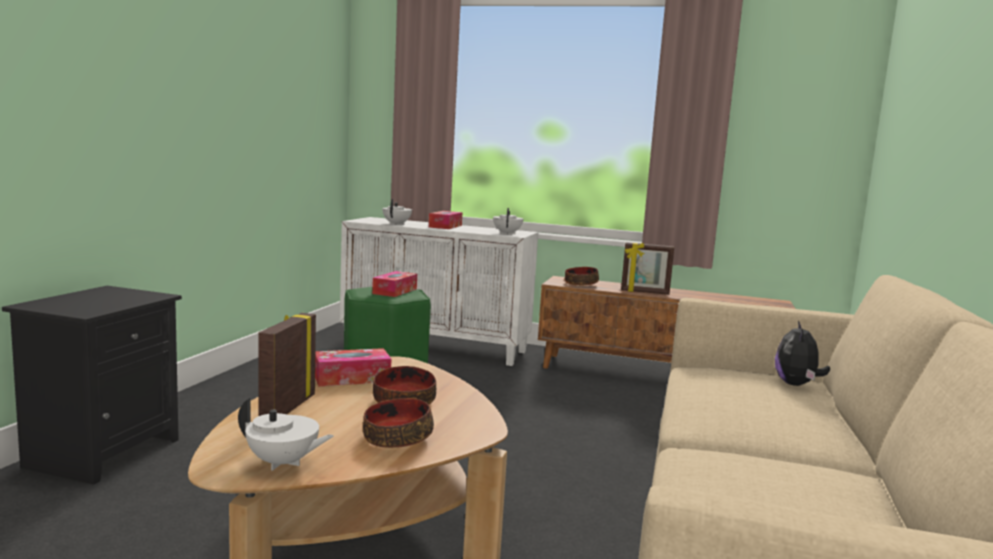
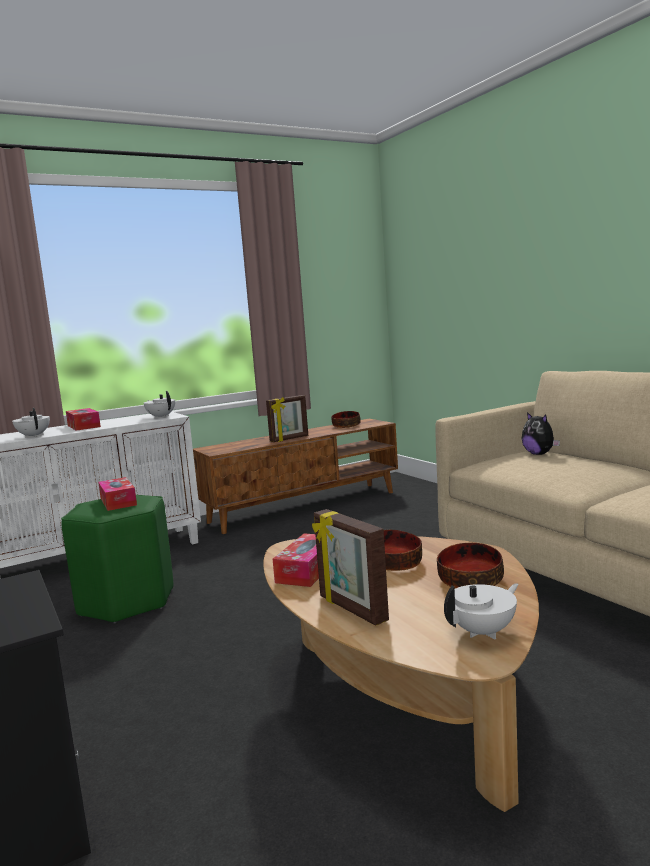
camera: 45 degrees left, 0 degrees up
bowl [565,267,599,286] -> bowl moved to [331,411,361,428]

